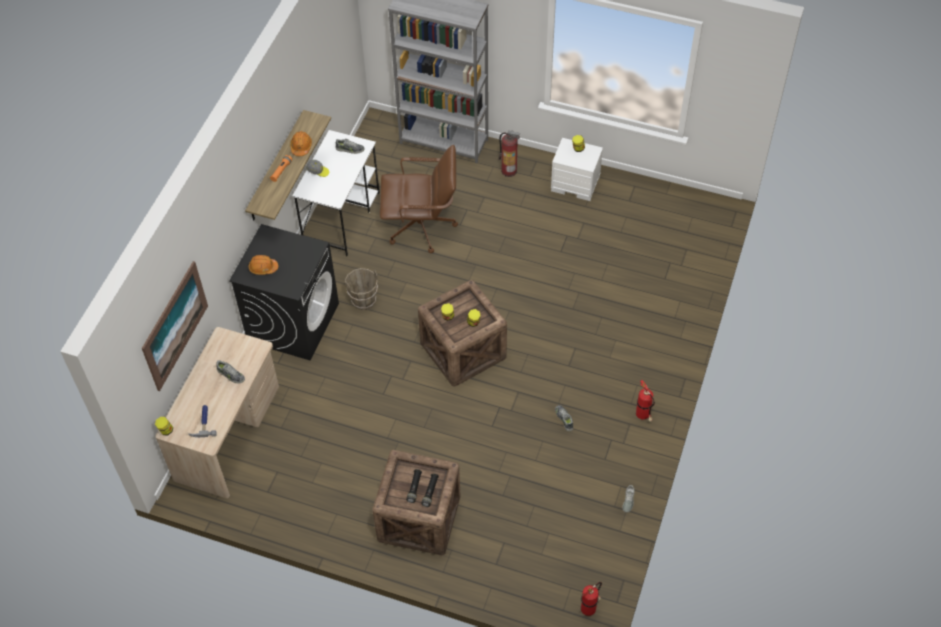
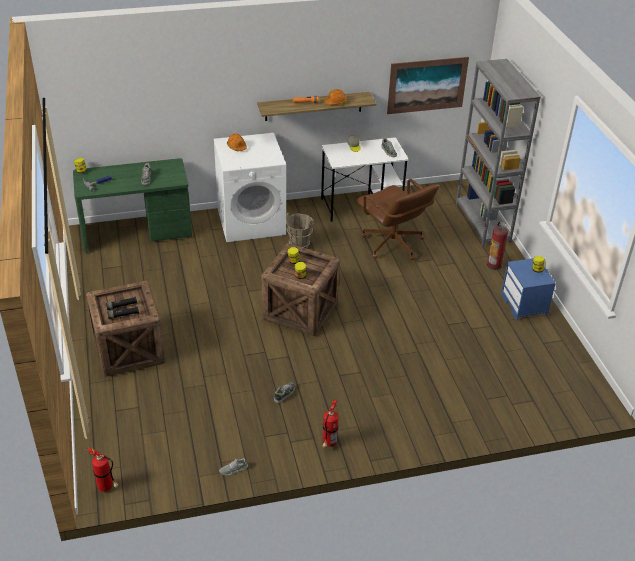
camera: 55 degrees right, 15 degrees down
picture [142,261,208,391] -> picture moved to [387,57,469,114]
beige desk [156,327,279,498] -> green desk [73,158,192,254]
black washing machine [229,224,339,361] -> white washing machine [214,133,286,242]
white nightstand [551,138,603,201] -> blue nightstand [501,258,556,321]

